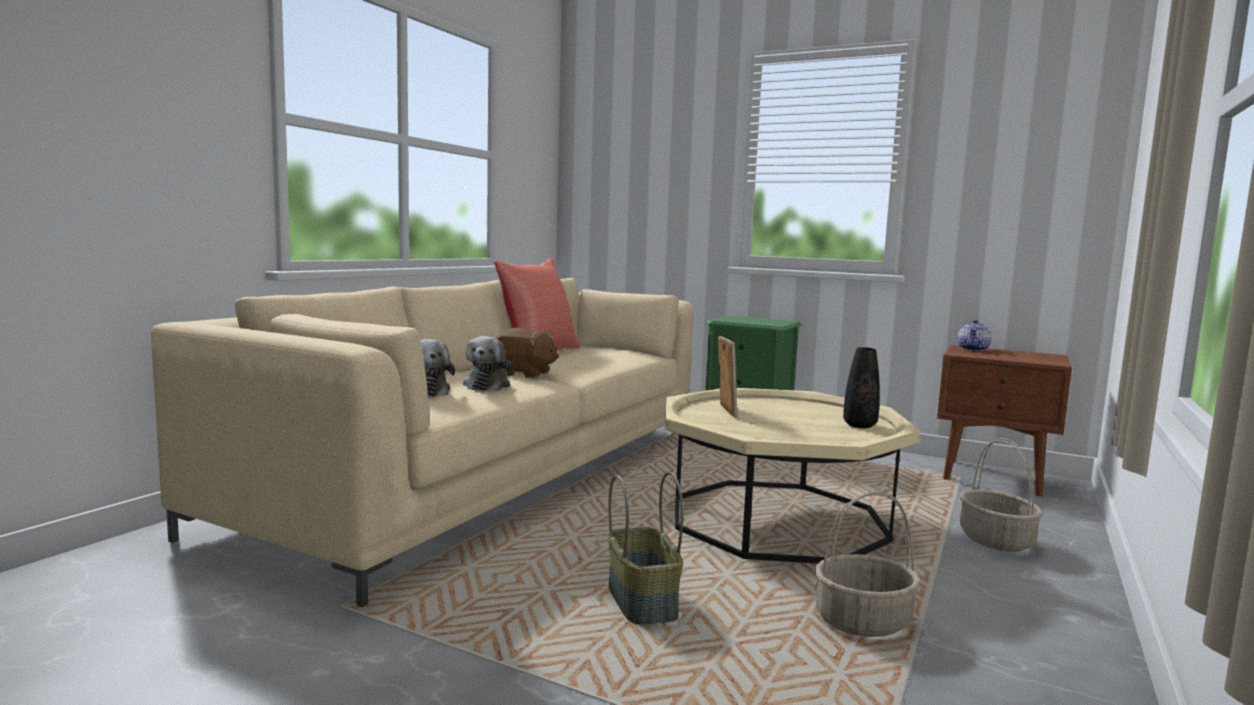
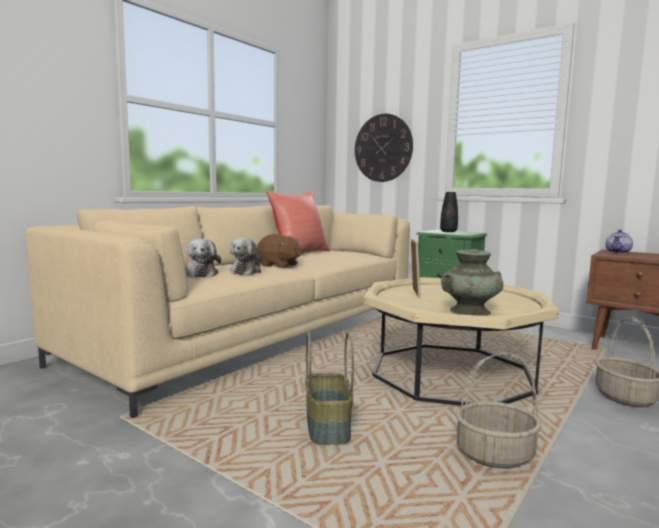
camera: 10 degrees right, 0 degrees up
black vase [843,347,880,428] -> black vase moved to [440,192,458,232]
none -> wall clock [355,114,413,182]
none -> turquoise vase [441,249,504,316]

